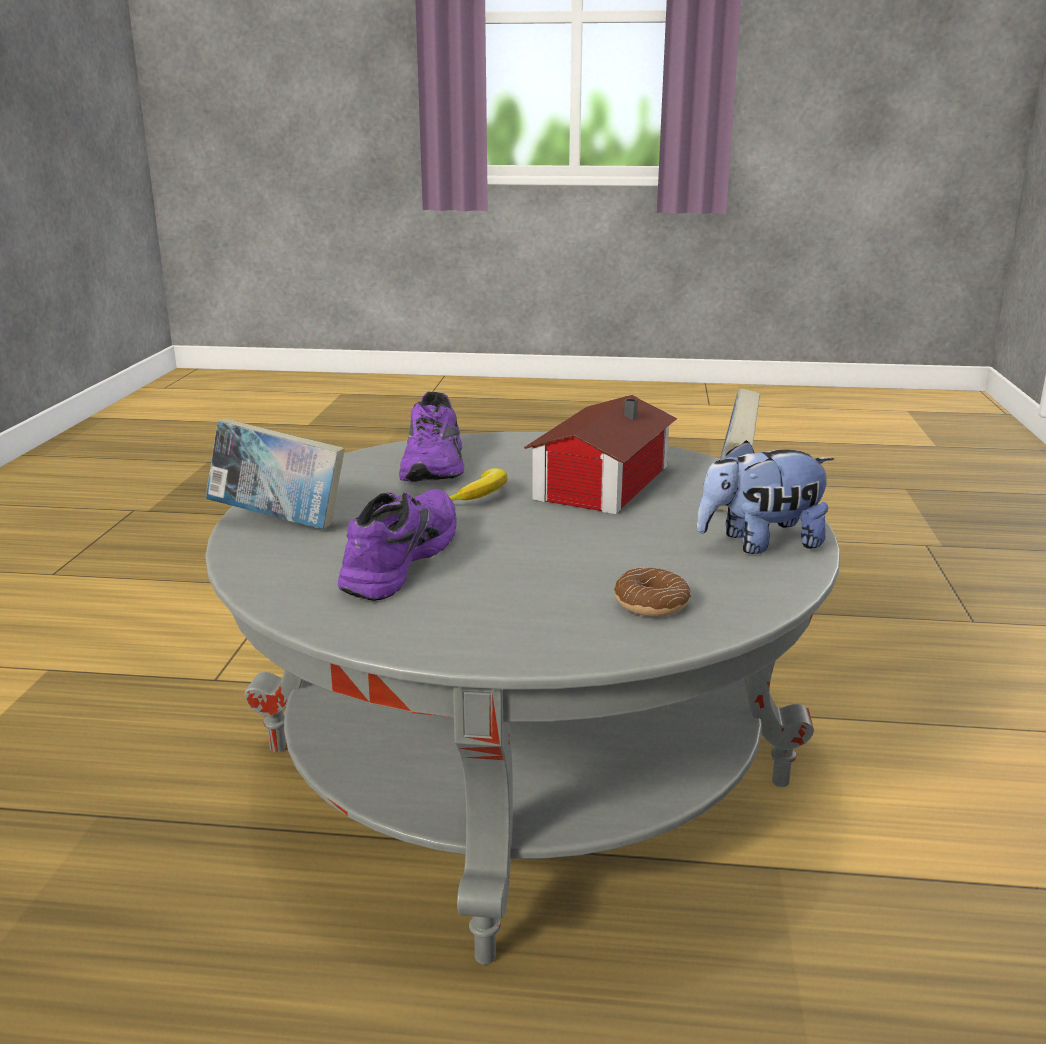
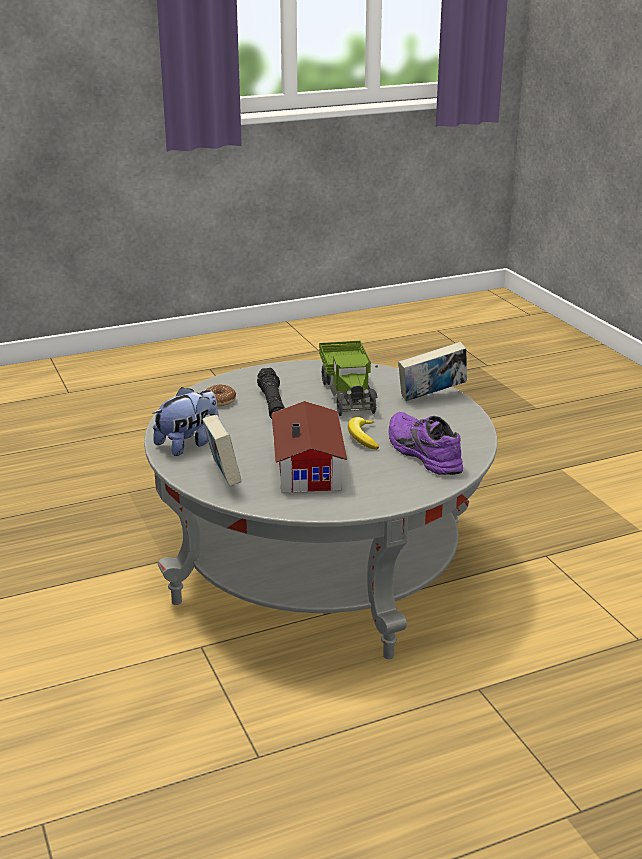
camera: 150 degrees right, 5 degrees up
purple shoe [338,489,457,601] -> toy truck [319,340,378,416]
none -> black flashlight [257,368,285,419]

